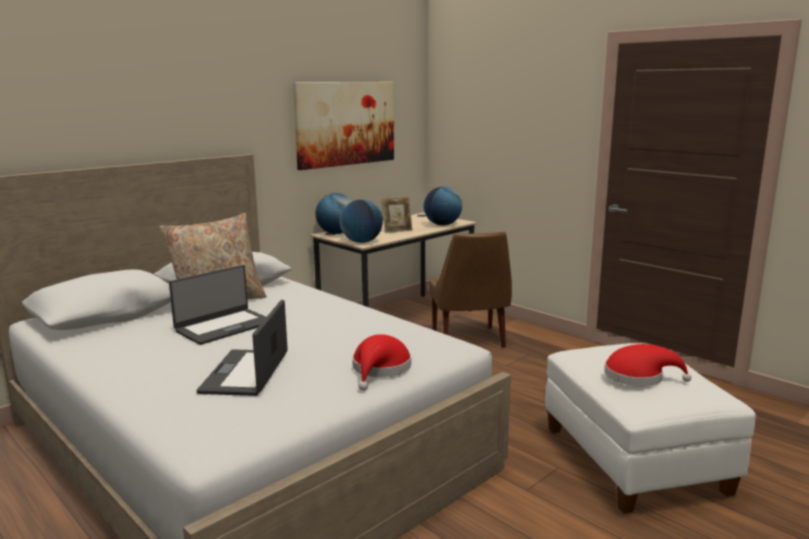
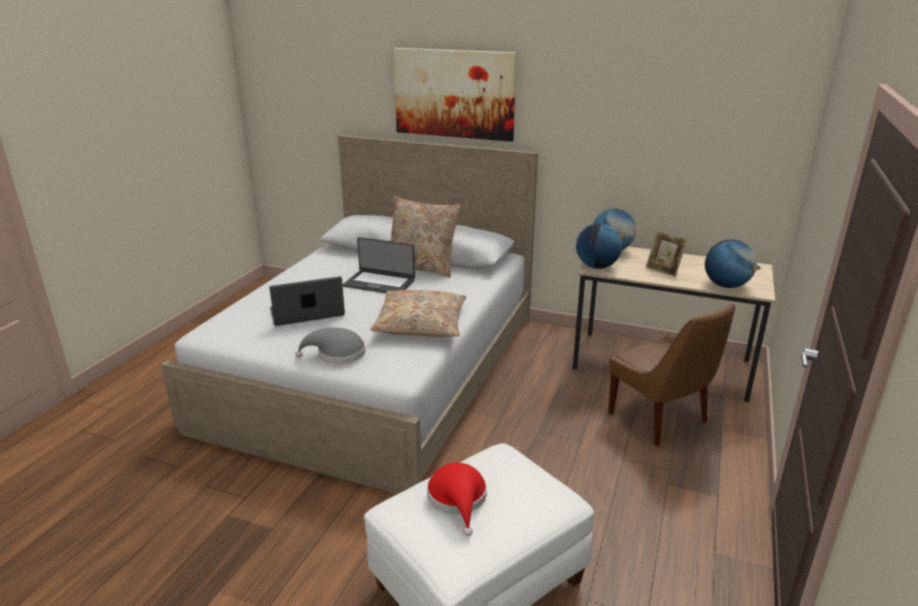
camera: 65 degrees right, 10 degrees up
picture [293,82,394,170] -> picture moved to [393,48,517,142]
red hat [352,334,411,391] -> grey hat [295,327,366,364]
brown chair [429,232,512,348] -> brown chair turned 90 degrees counterclockwise [609,304,735,446]
none -> beige pillow [370,290,466,337]

